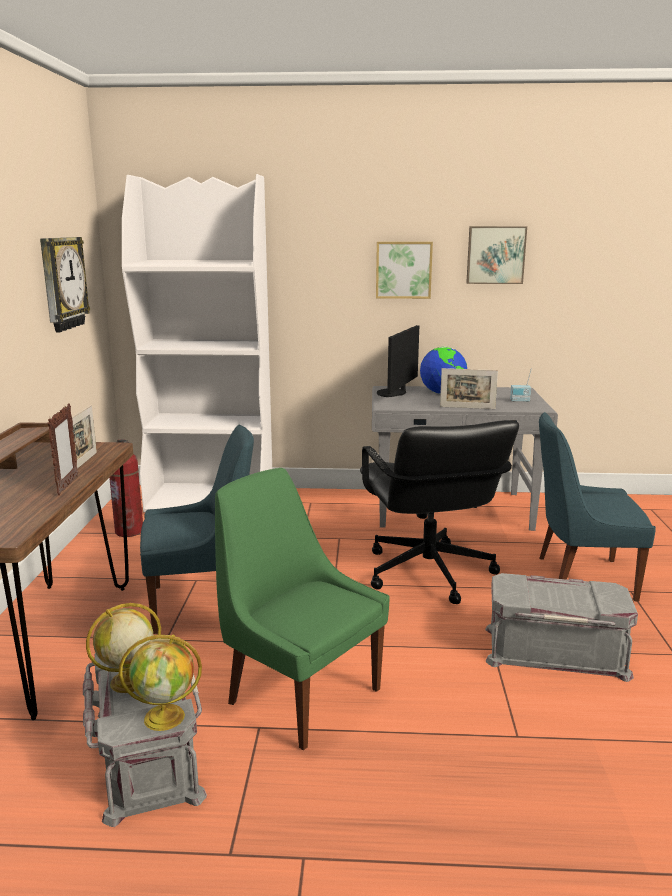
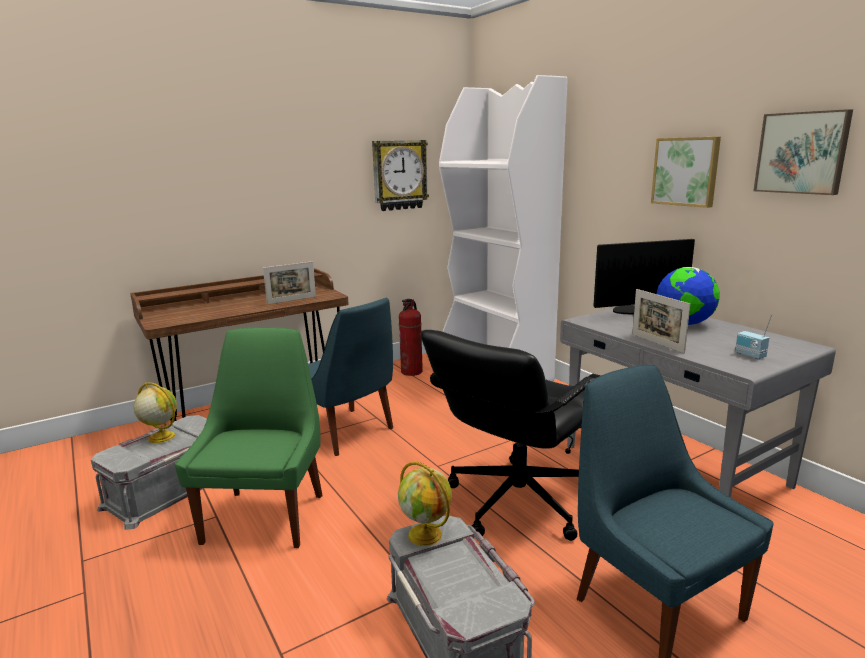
camera: 55 degrees right, 0 degrees up
picture frame [47,403,78,495] -> none
globe [119,635,202,731] -> globe moved to [398,462,452,546]

